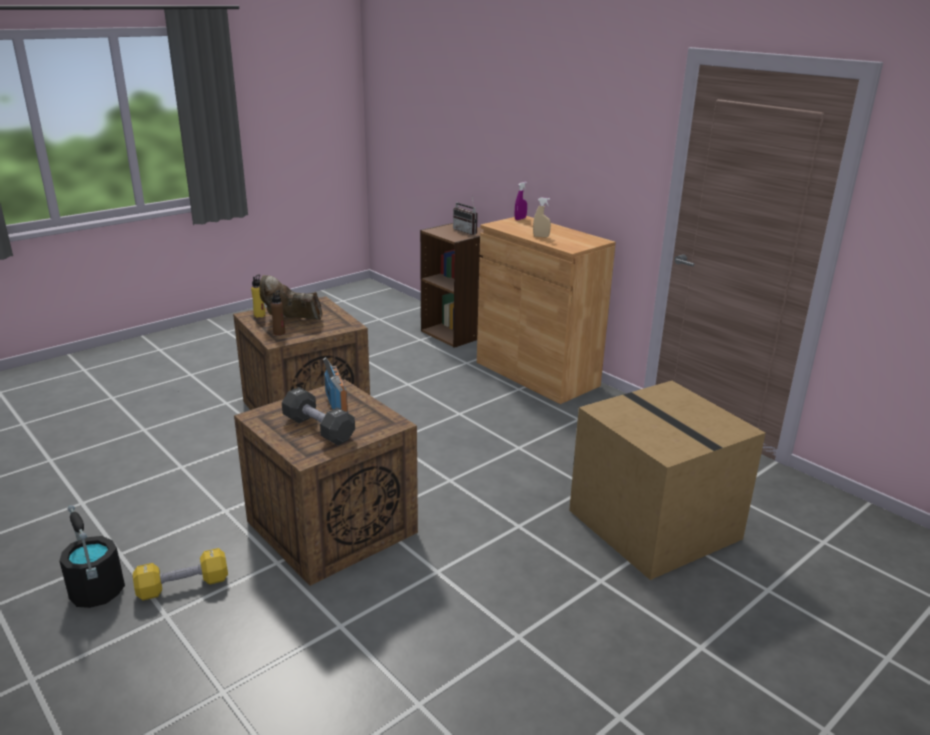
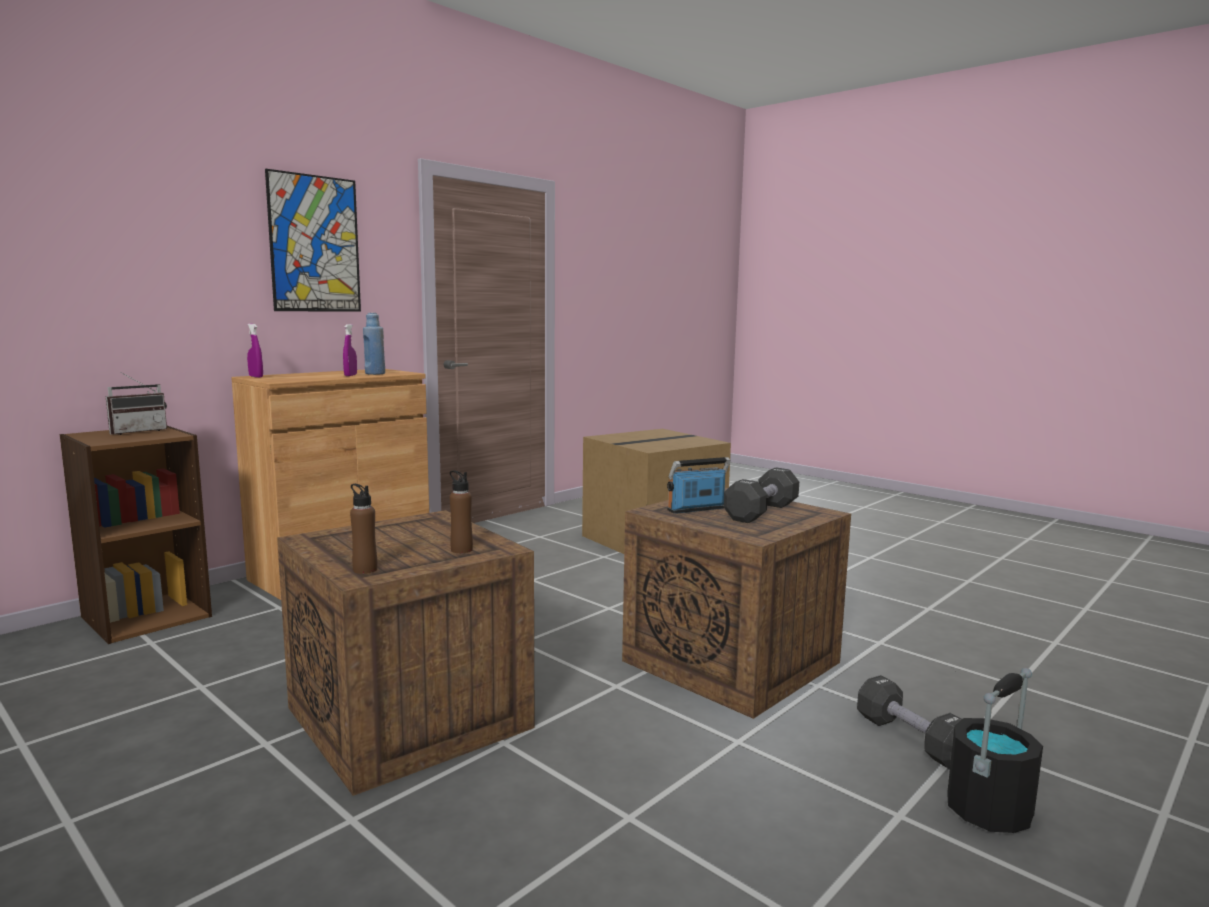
camera: 95 degrees left, 15 degrees down
yellow dumbbell [133,548,228,600] -> black dumbbell [857,675,962,770]
yellow bottle [251,274,265,318] -> brown bottle [350,484,377,574]
brown boot [259,275,322,320] -> none
beige spray bottle [533,198,551,237] -> purple spray bottle [343,324,357,376]
none -> picture [265,169,361,312]
none -> blue bottle [363,313,385,375]

